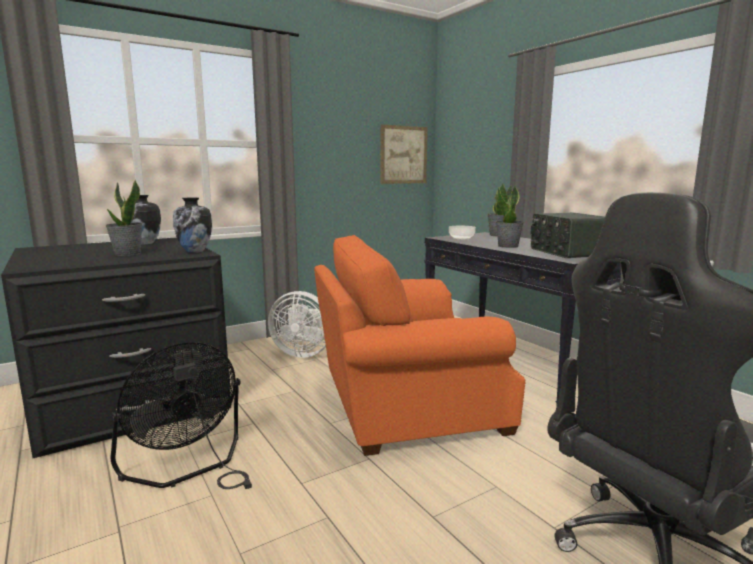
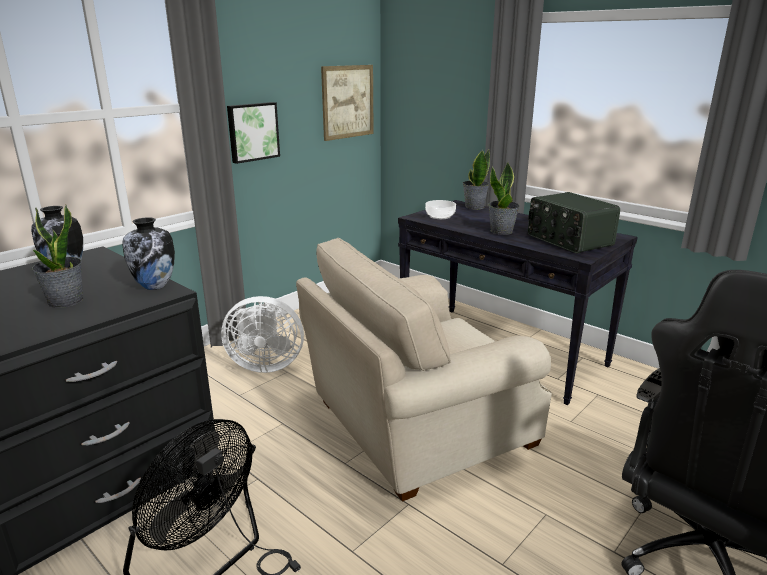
camera: 15 degrees left, 10 degrees up
orange armchair [314,235,526,456] -> beige armchair [296,238,552,501]
none -> picture [227,102,280,164]

